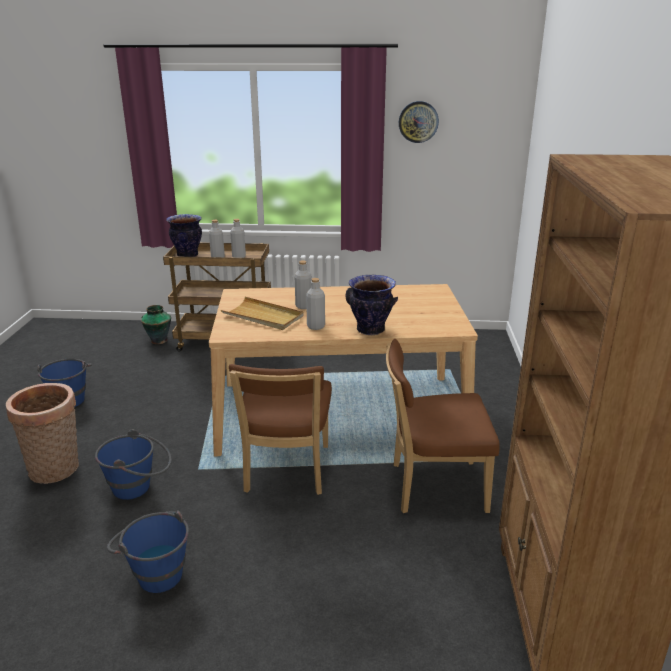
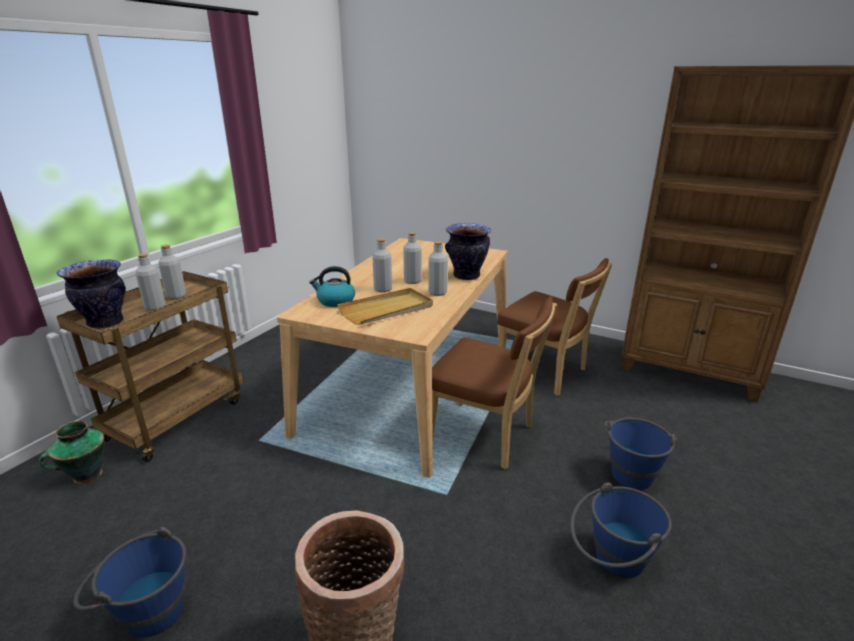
camera: 65 degrees left, 0 degrees up
blue bucket [95,429,172,500] -> blue bucket moved to [604,418,678,490]
brown chair [386,339,500,513] -> brown chair turned 75 degrees counterclockwise [497,258,612,396]
wall clock [399,101,439,143] -> none
none -> kettle [309,266,355,307]
none -> grey bottle [403,232,422,284]

